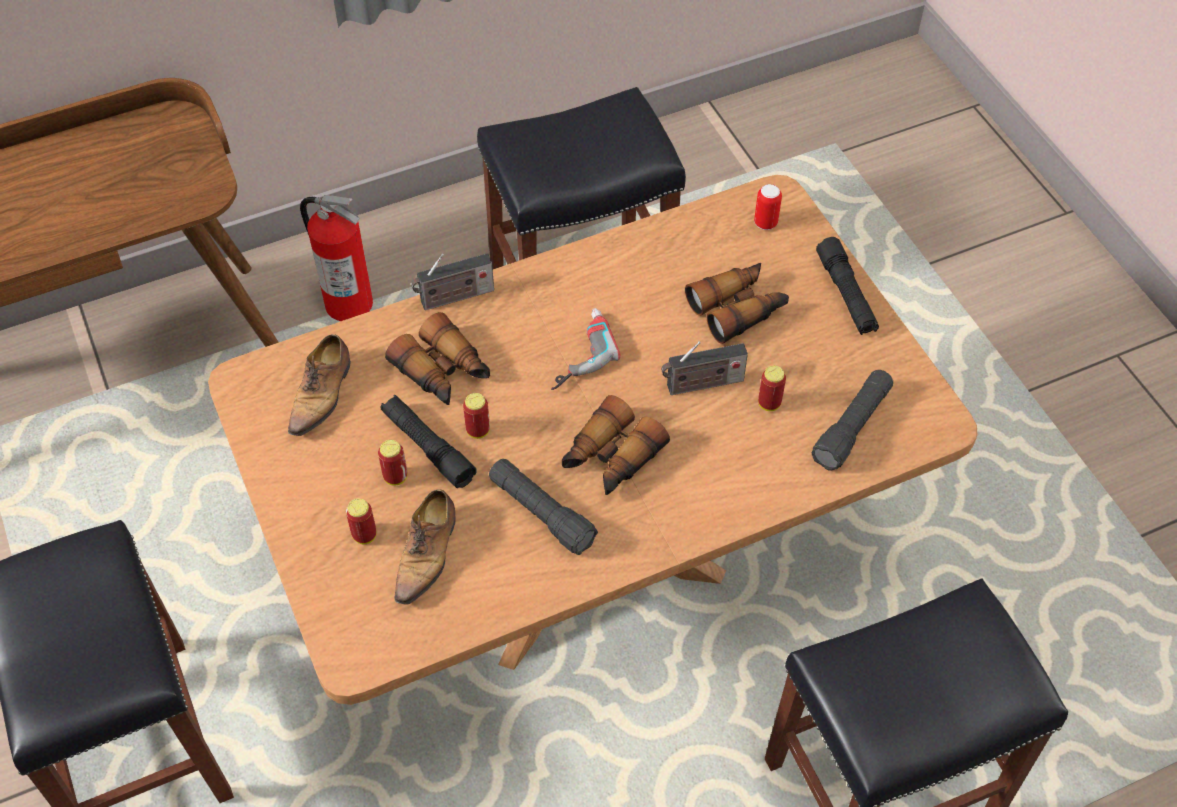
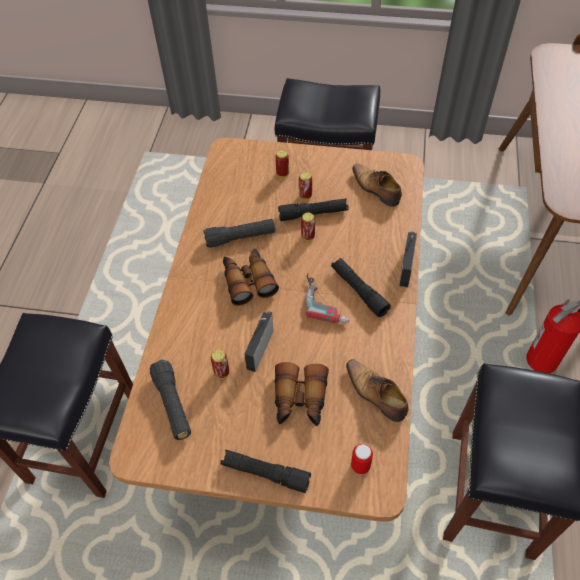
camera: 125 degrees right, 0 degrees up
binoculars [385,312,490,405] -> none
shoe [394,490,456,605] -> shoe moved to [346,359,409,422]
none -> black flashlight [331,258,391,317]

